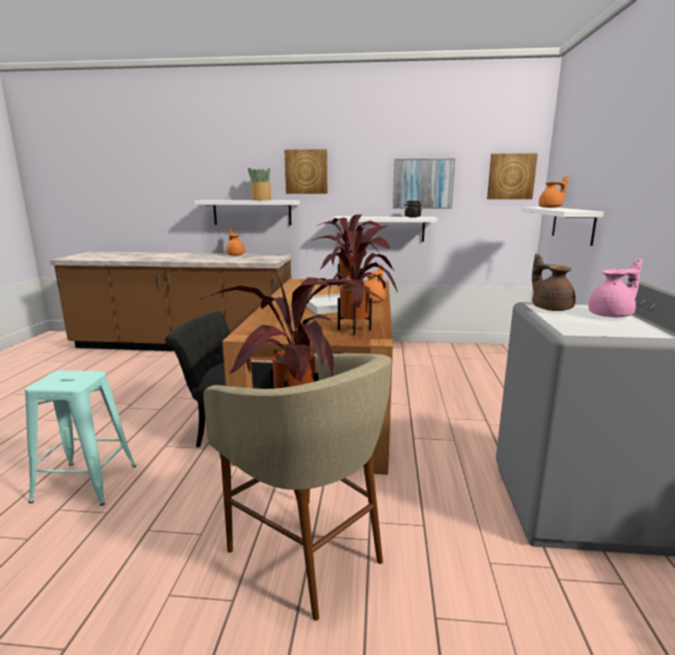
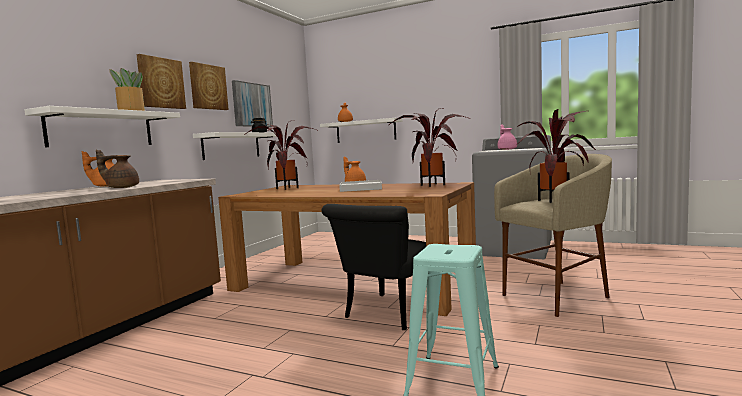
camera: 70 degrees left, 10 degrees down
picture [487,153,538,199] -> picture moved to [189,62,229,110]
brown teapot [532,253,576,311] -> brown teapot moved to [96,149,139,188]

